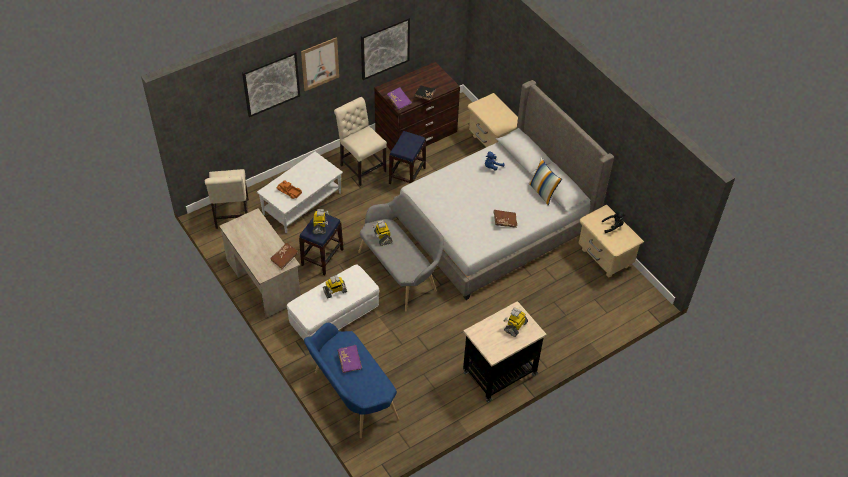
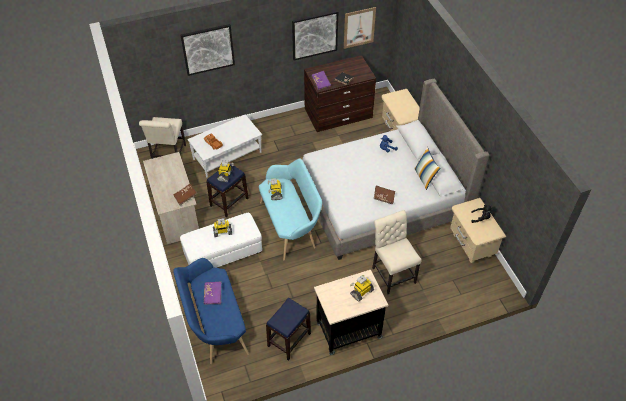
camera: 15 degrees right, 0 degrees up
picture [301,37,339,91] -> picture moved to [344,7,376,49]
beige chair [334,97,387,186] -> beige chair moved to [372,210,422,294]
grey bench [358,193,444,312] -> turquoise bench [259,158,322,261]
stool [389,131,426,184] -> stool moved to [266,298,311,361]

